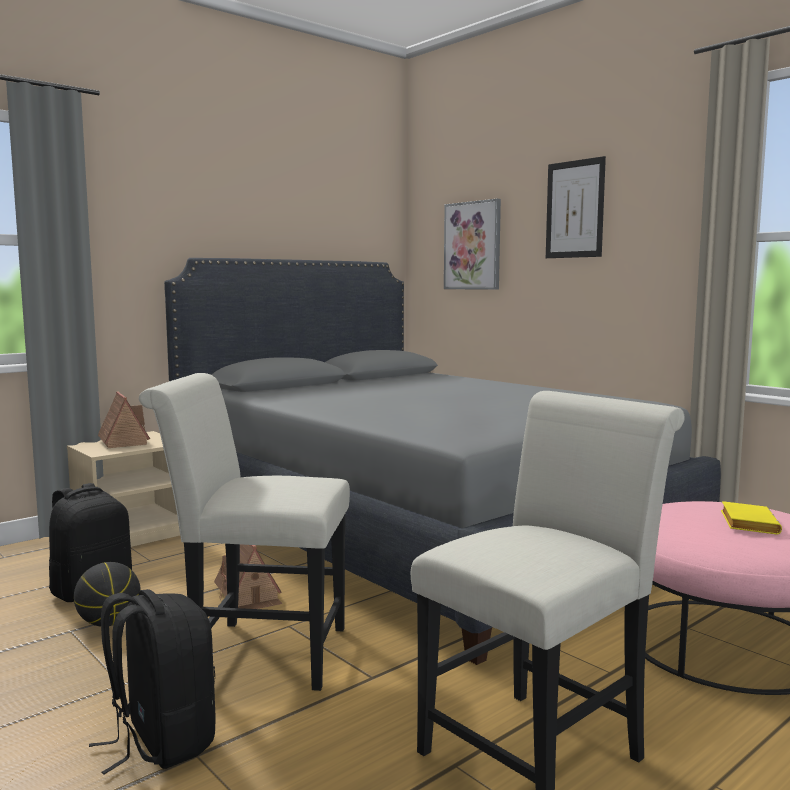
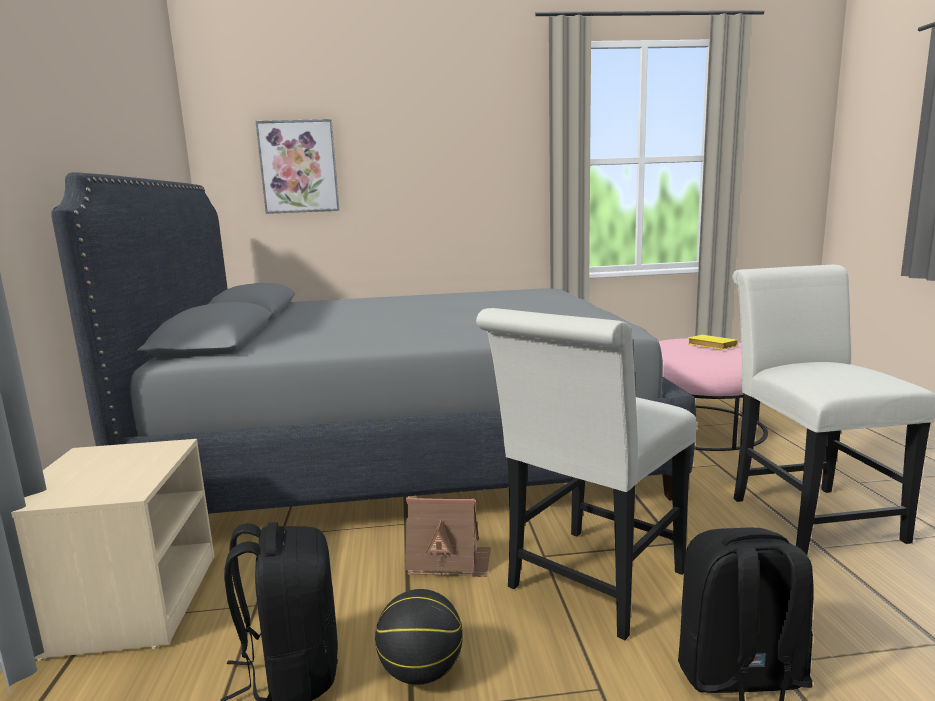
camera: 55 degrees left, 5 degrees up
toy house [98,392,150,448] -> none
picture [546,156,606,258] -> none

